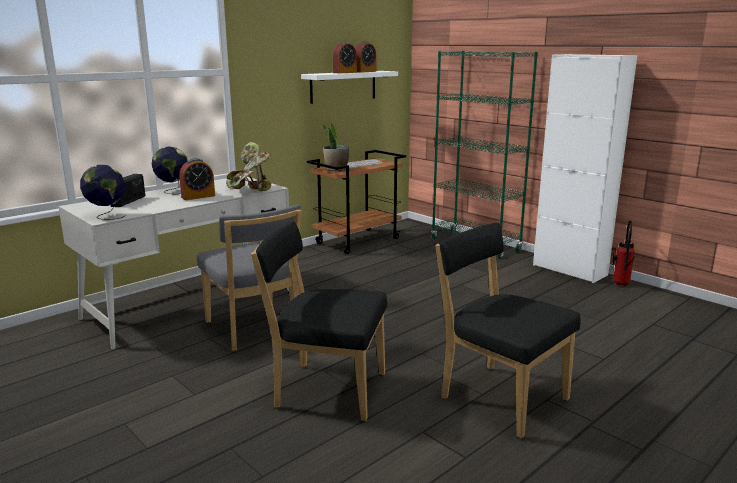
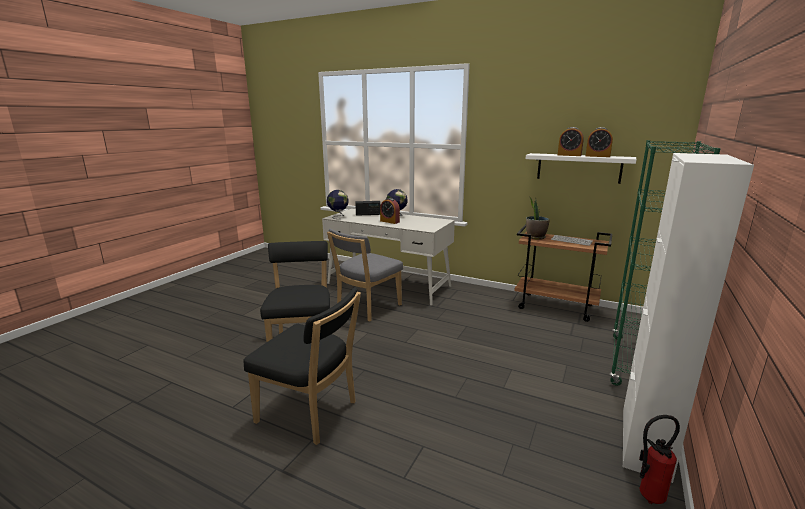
camera: 70 degrees right, 0 degrees up
potted plant [226,142,272,191] -> none
black chair [436,222,581,438] -> black chair turned 90 degrees clockwise [244,287,361,445]

